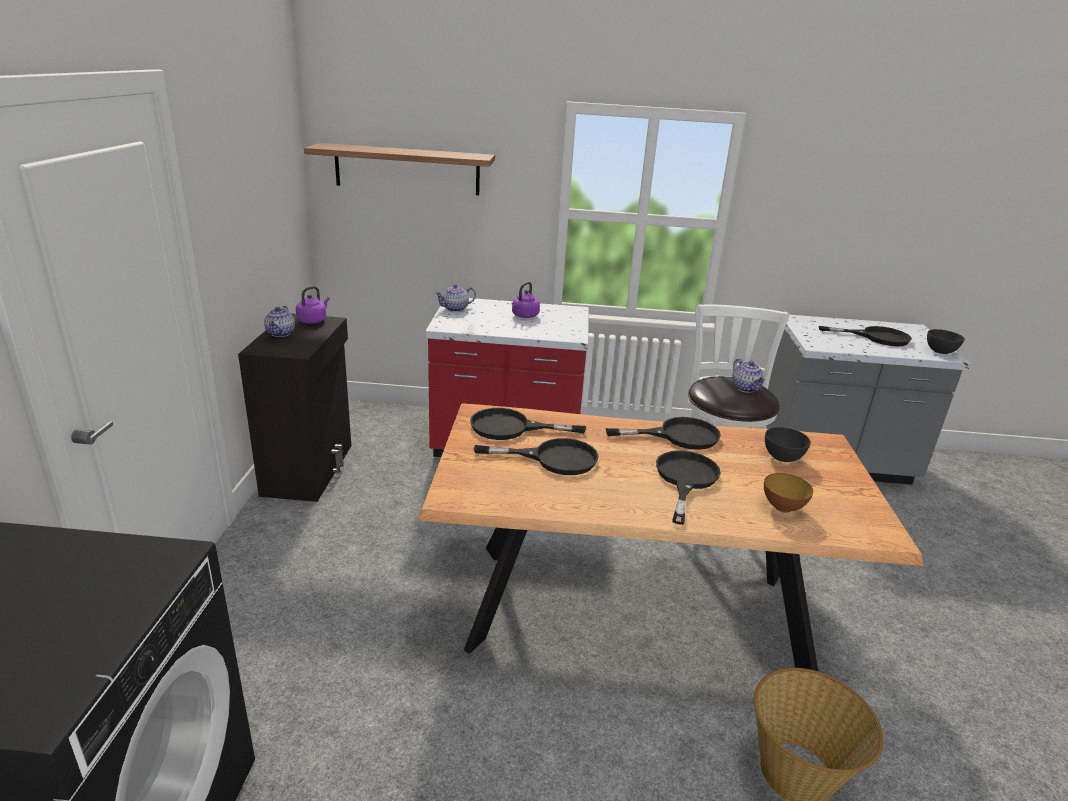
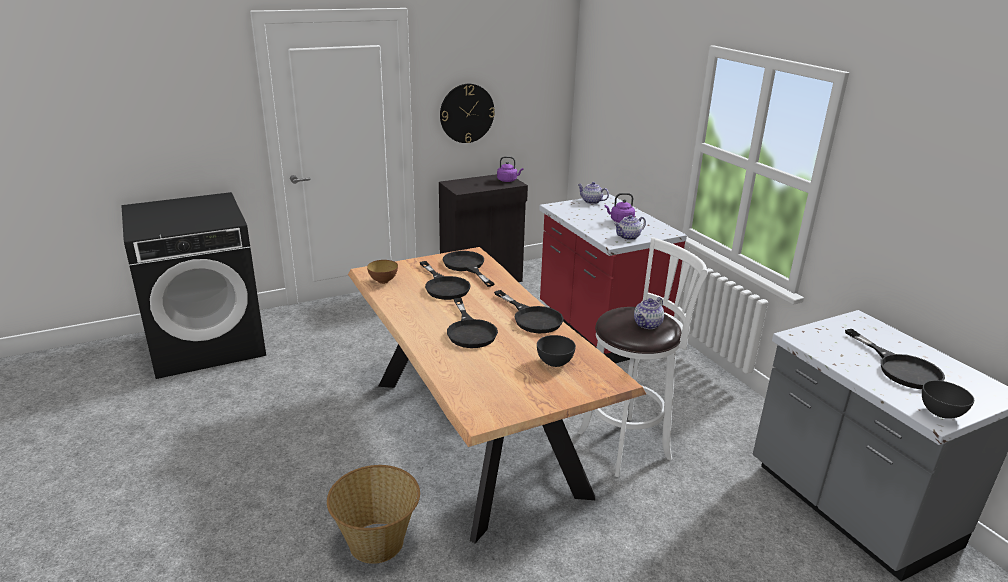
camera: 60 degrees right, 0 degrees up
teapot [264,306,295,337] -> teapot moved to [614,215,646,240]
shelf [304,143,495,195] -> none
black frying pan [656,451,721,525] -> black frying pan turned 90 degrees clockwise [447,298,498,348]
bowl [764,473,813,513] -> bowl moved to [367,260,398,284]
none -> wall clock [440,84,495,143]

